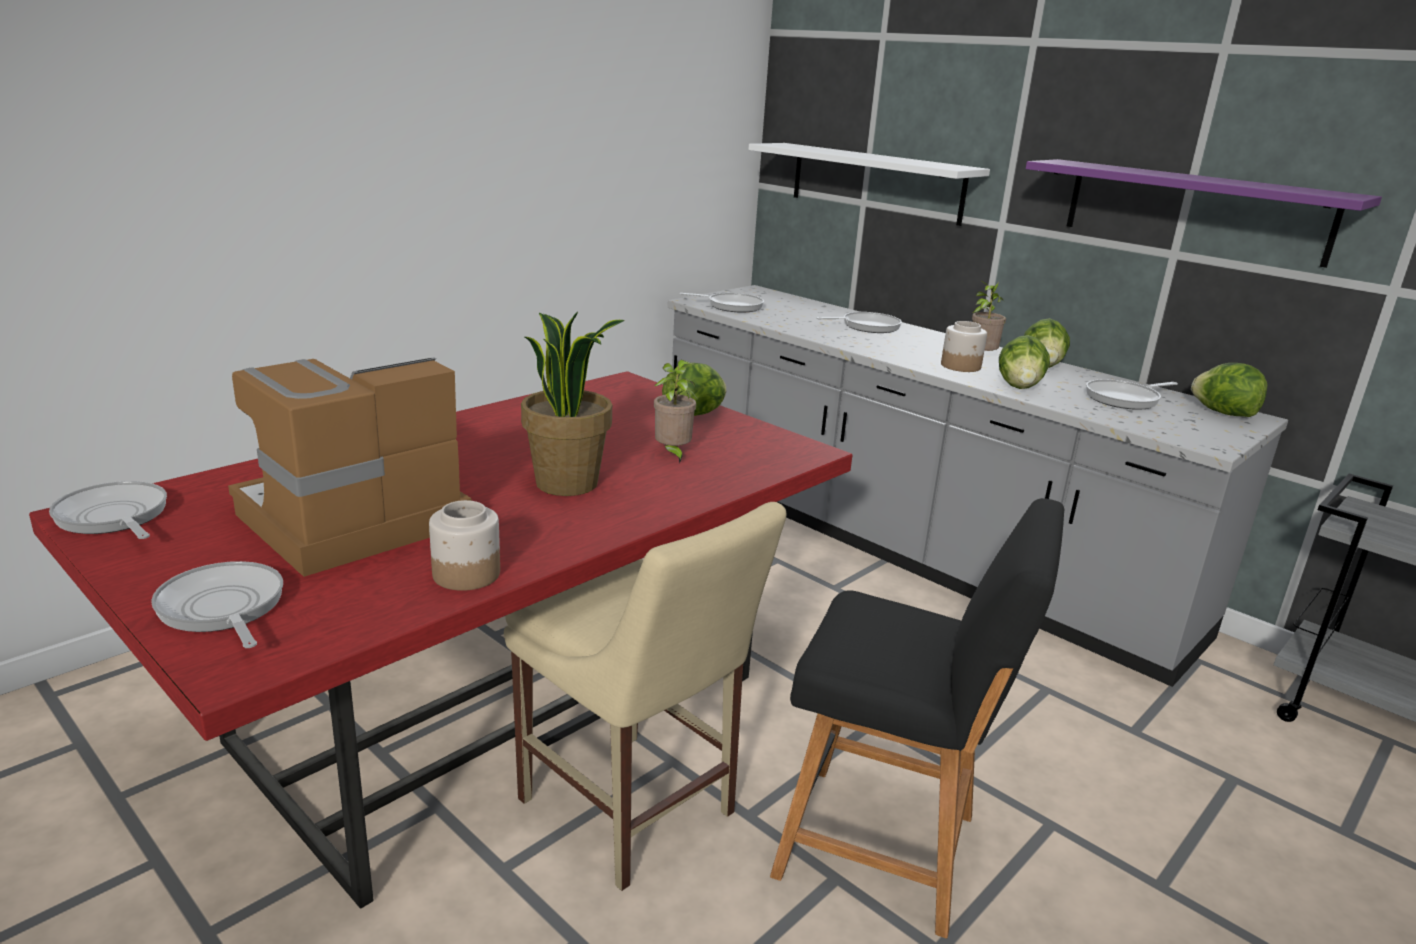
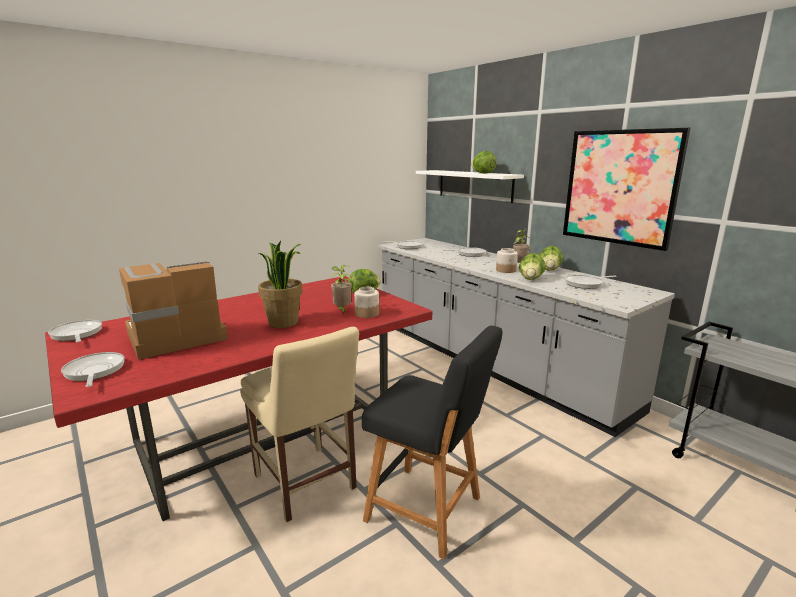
camera: 10 degrees right, 5 degrees down
jar [429,500,500,591] -> jar moved to [354,287,379,318]
purple shelf [1026,159,1382,268] -> picture [563,128,691,251]
lettuce [1191,363,1267,417] -> lettuce moved to [471,151,497,174]

